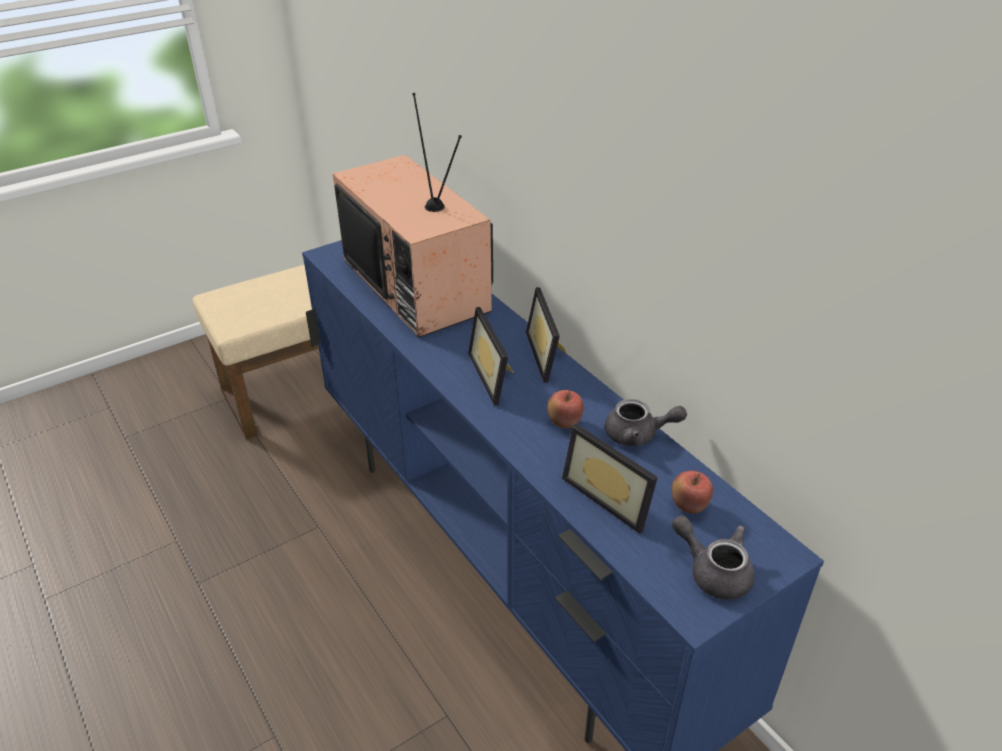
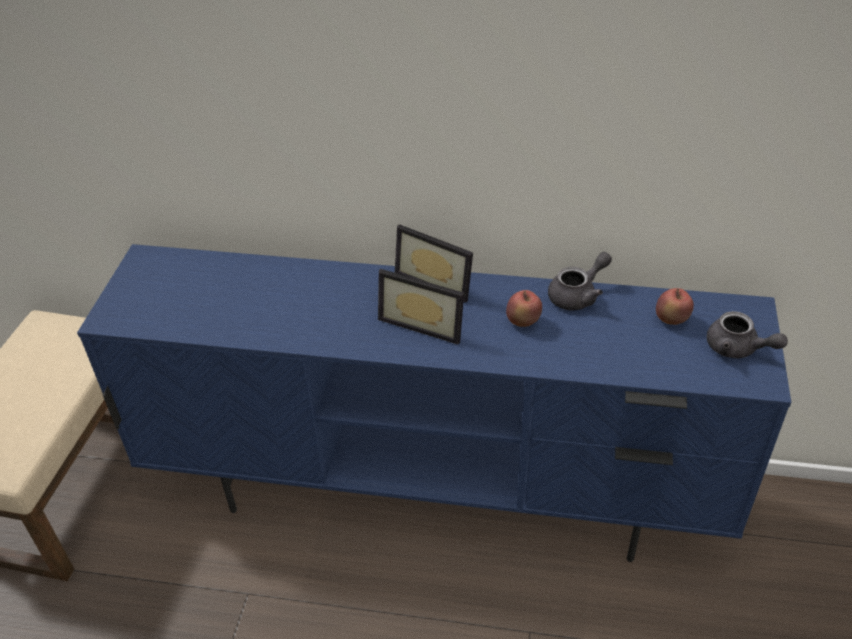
camera: 45 degrees left, 5 degrees up
television [333,93,493,337] -> none
picture frame [562,424,658,534] -> none
grey teapot [672,515,755,600] -> grey teapot turned 135 degrees counterclockwise [706,311,788,358]

